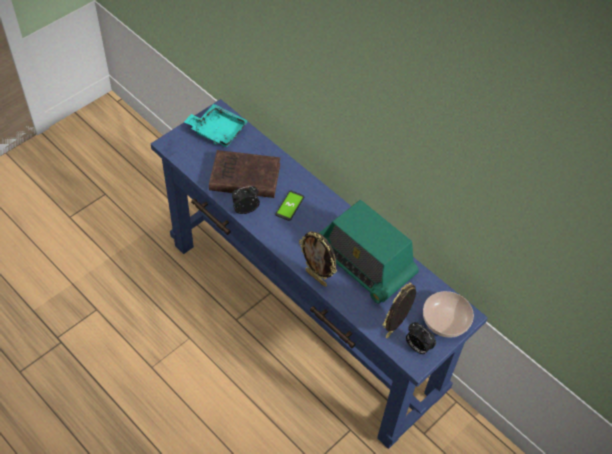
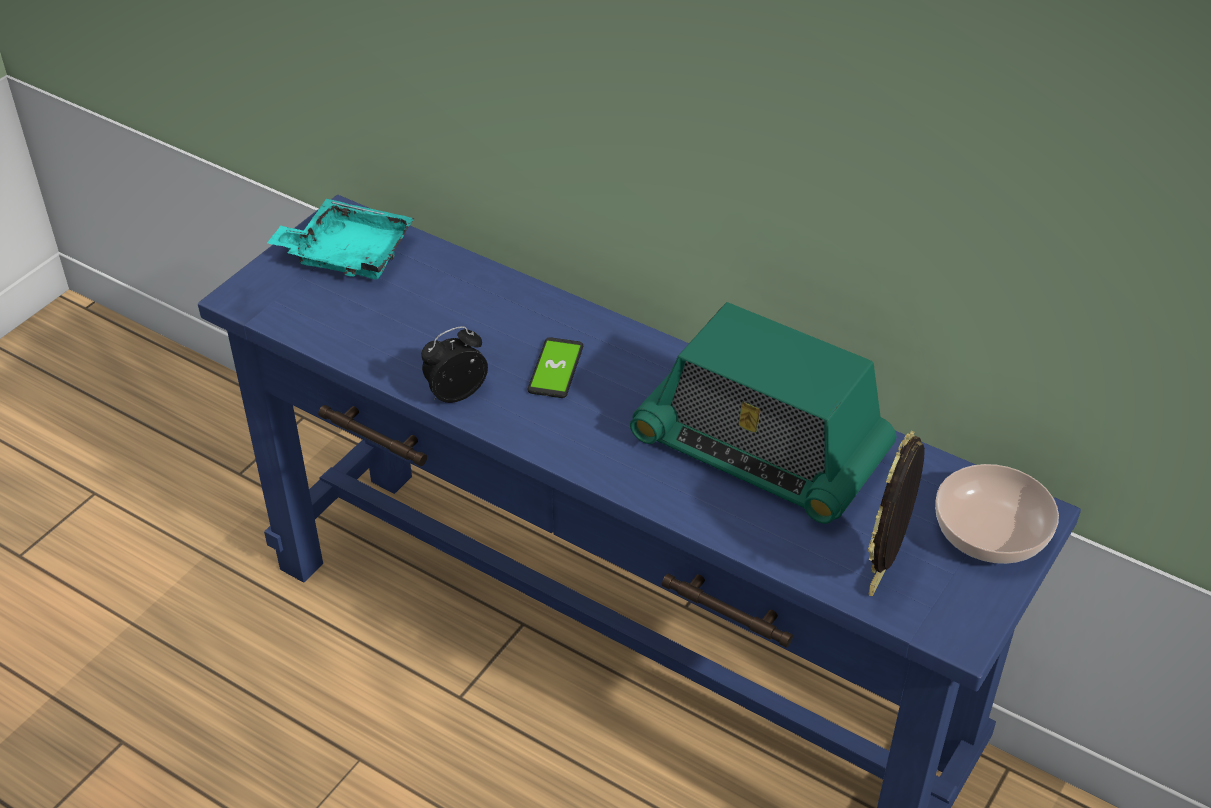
camera: 10 degrees left, 10 degrees down
brown book [209,150,280,198] -> none
picture frame [299,231,337,287] -> none
alarm clock [406,322,436,354] -> none

